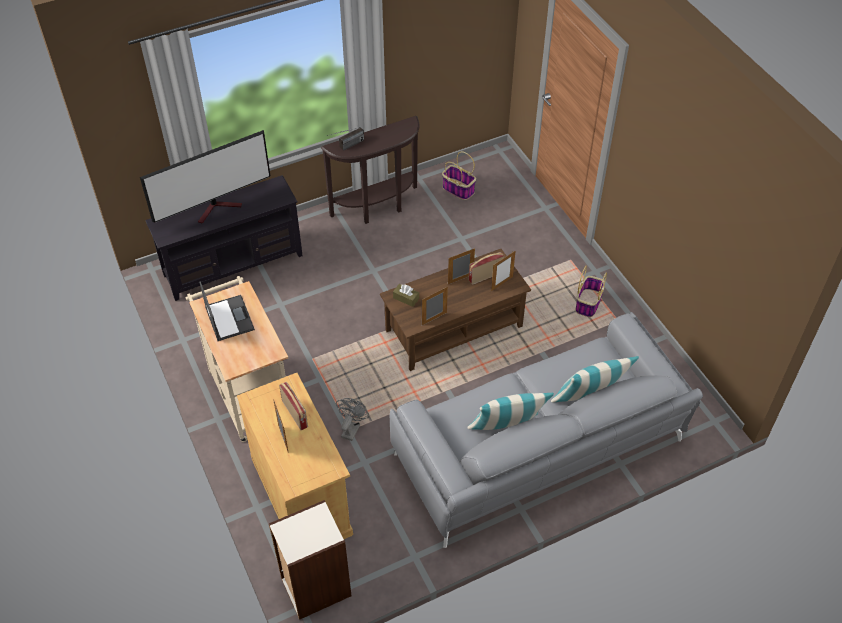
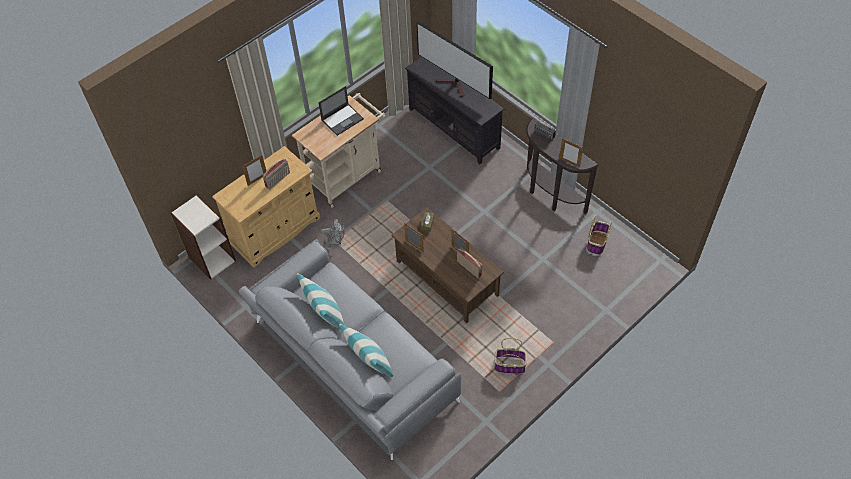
camera: 75 degrees right, 5 degrees up
picture frame [491,251,515,291] -> picture frame moved to [559,138,583,168]

